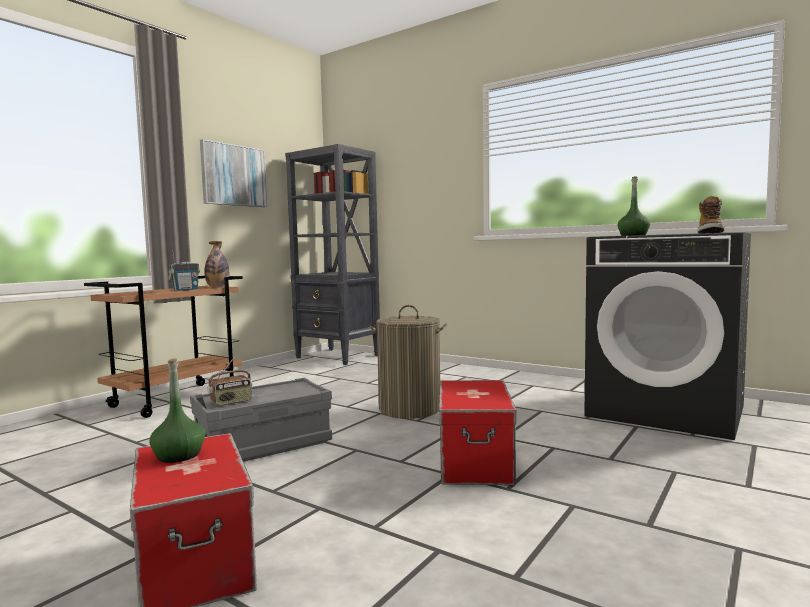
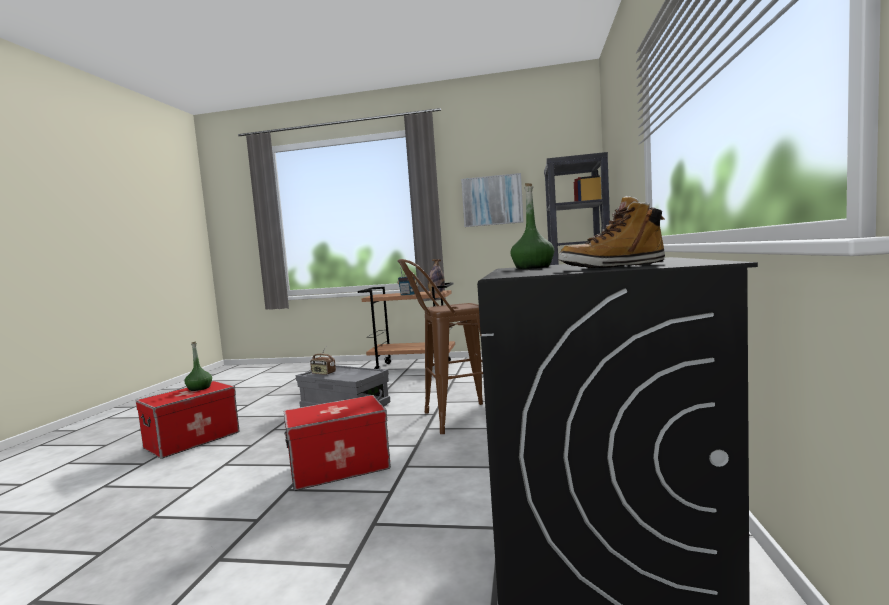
camera: 65 degrees right, 0 degrees up
laundry basket [369,305,447,419] -> brown stool [397,259,483,434]

